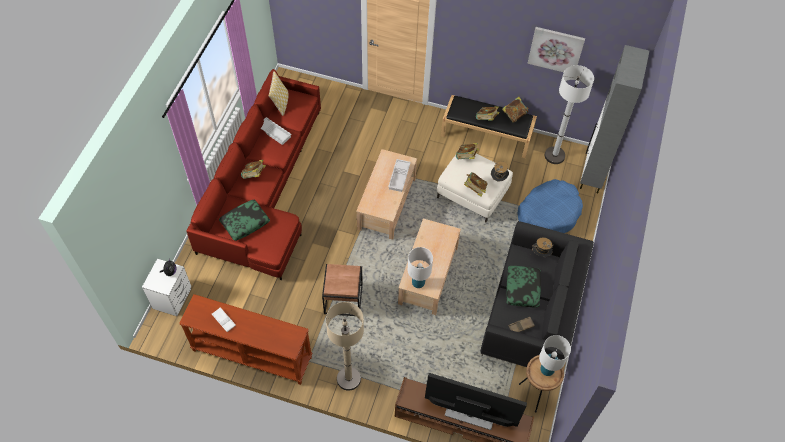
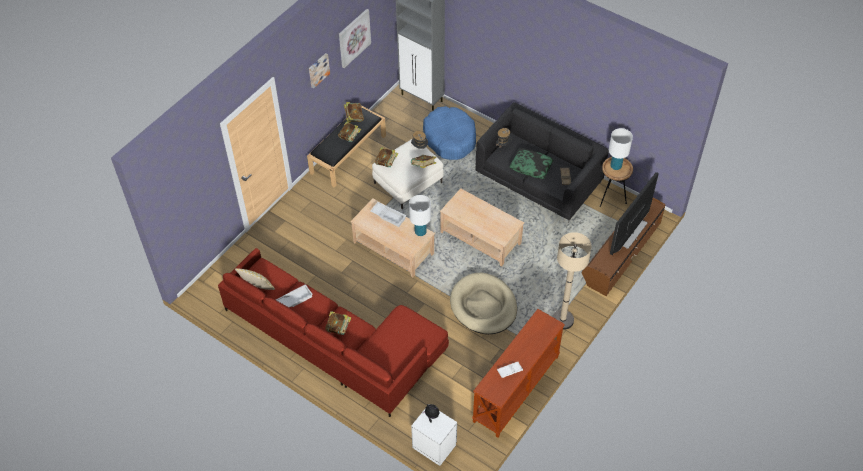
camera: 70 degrees left, 5 degrees down
pillow [219,200,270,241] -> none
brown side table [322,264,363,316] -> beige dog bed [450,273,517,334]
white table lamp [408,247,433,288] -> white table lamp moved to [409,195,431,236]
white floor lamp [545,65,594,164] -> none
none -> picture [309,53,330,89]

